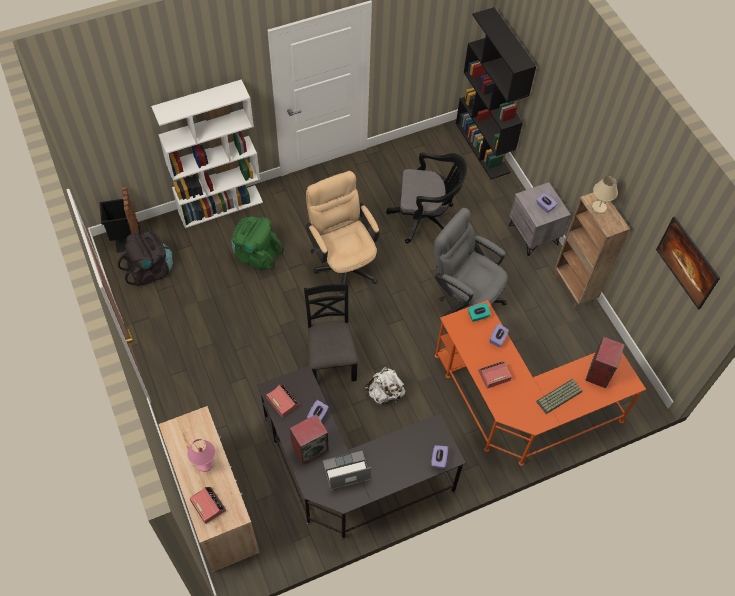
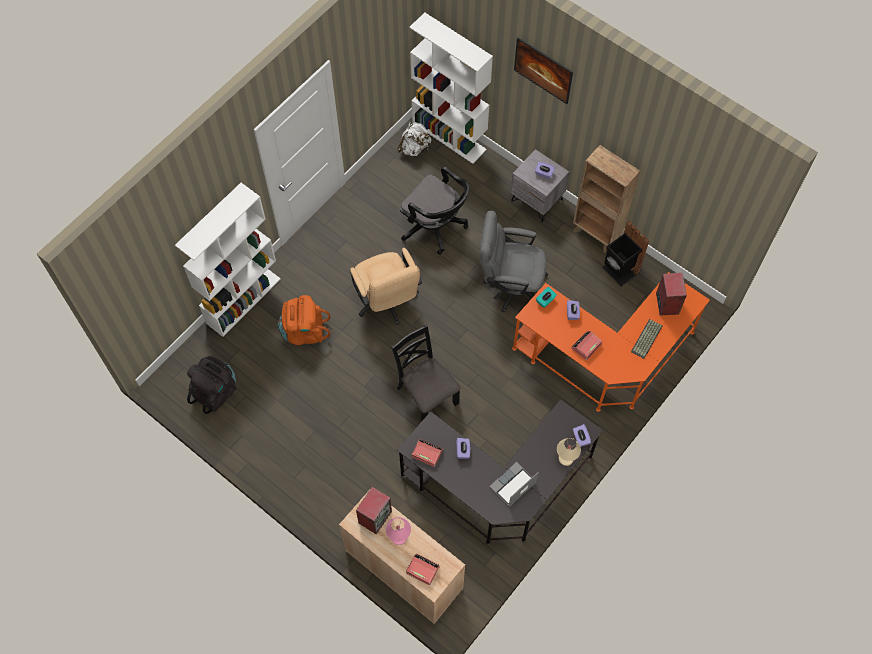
camera: 25 degrees left, 5 degrees up
black trash can [100,186,140,253] -> black trash can moved to [602,221,649,286]
green backpack [231,216,284,270] -> orange backpack [277,295,331,345]
speaker [290,414,329,465] -> speaker moved to [356,487,392,535]
beige office chair [306,171,379,296] -> beige office chair turned 150 degrees counterclockwise [350,248,422,325]
white backpack [364,367,405,404] -> white backpack moved to [398,122,431,157]
black office chair [386,153,467,244] -> black office chair turned 60 degrees clockwise [400,166,469,254]
black bookcase [456,7,536,179] -> white bookcase [409,13,493,164]
beige table lamp [592,176,618,214] -> beige table lamp moved to [557,438,581,466]
picture [656,216,720,310] -> picture moved to [514,37,573,104]

